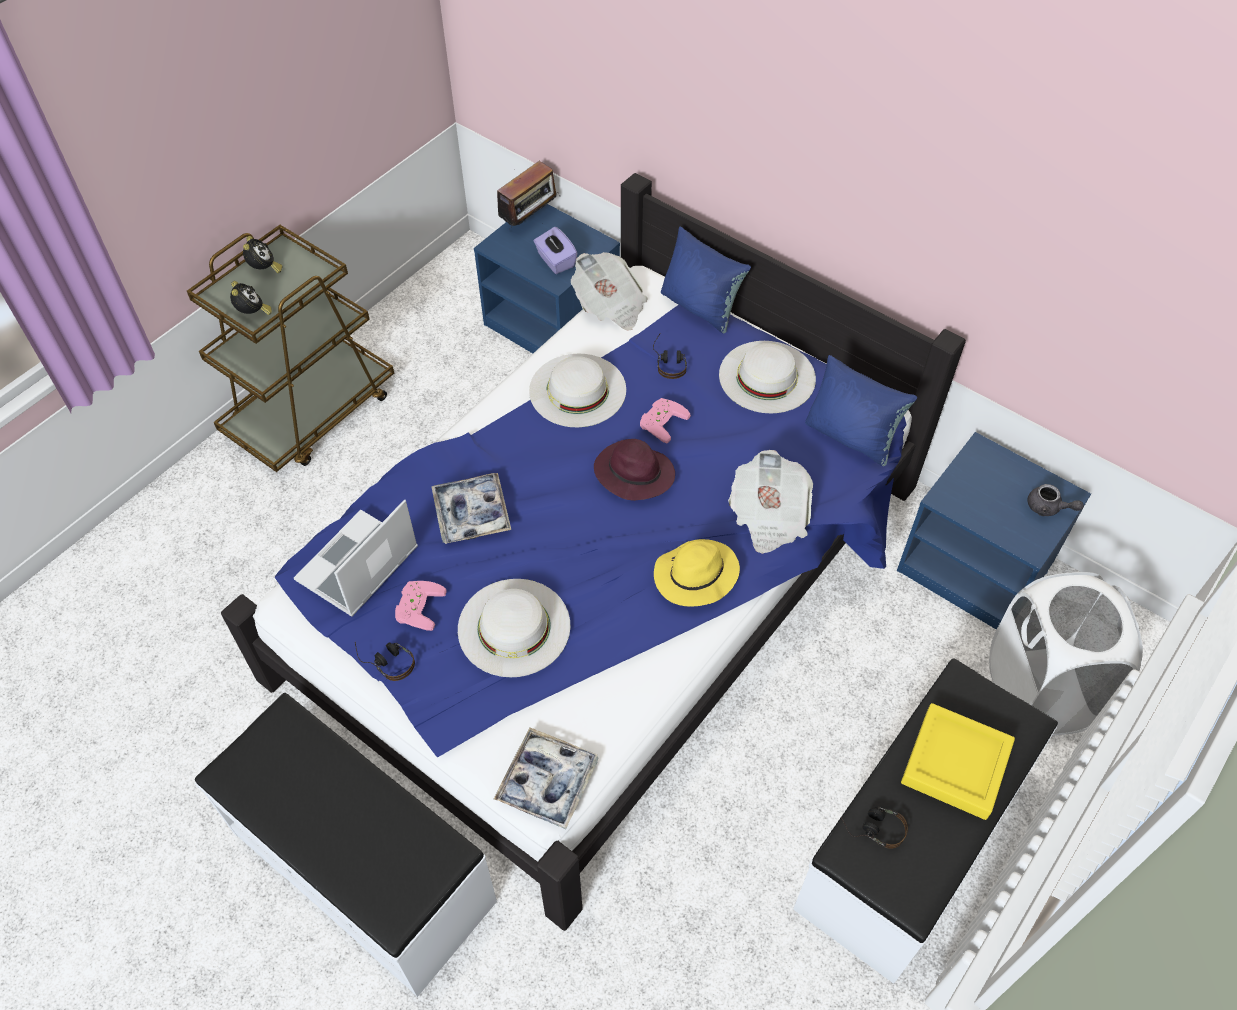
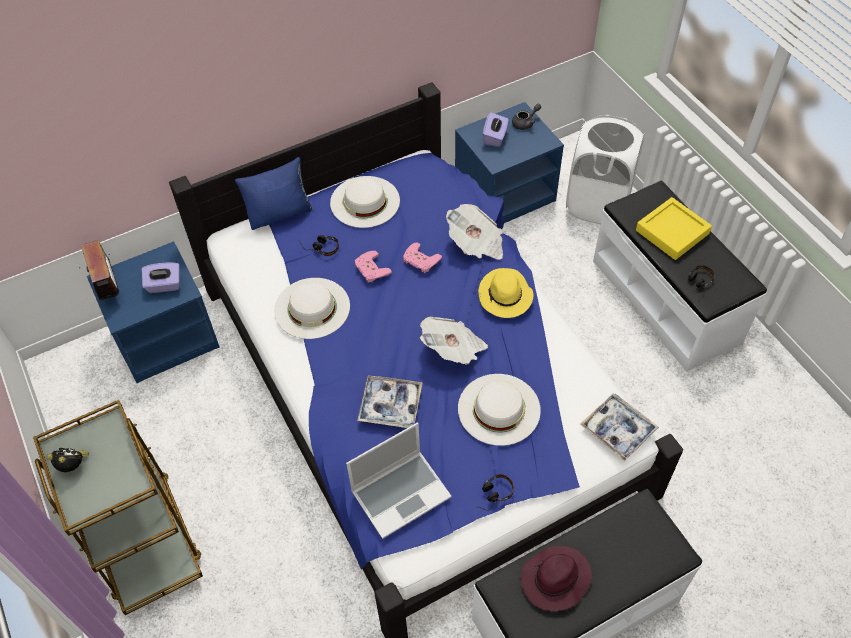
camera: 65 degrees left, 0 degrees up
alarm clock [230,281,272,315] -> none
laptop [294,499,418,617] -> laptop turned 90 degrees counterclockwise [346,423,452,539]
pink game controller [395,581,447,631] -> pink game controller moved to [403,242,442,273]
newspaper [571,252,648,331] -> newspaper moved to [420,317,488,365]
purple hat [594,439,675,501] -> purple hat moved to [521,546,592,611]
blue pillow [805,355,917,466] -> none
none -> purple tissue box [483,112,508,147]

